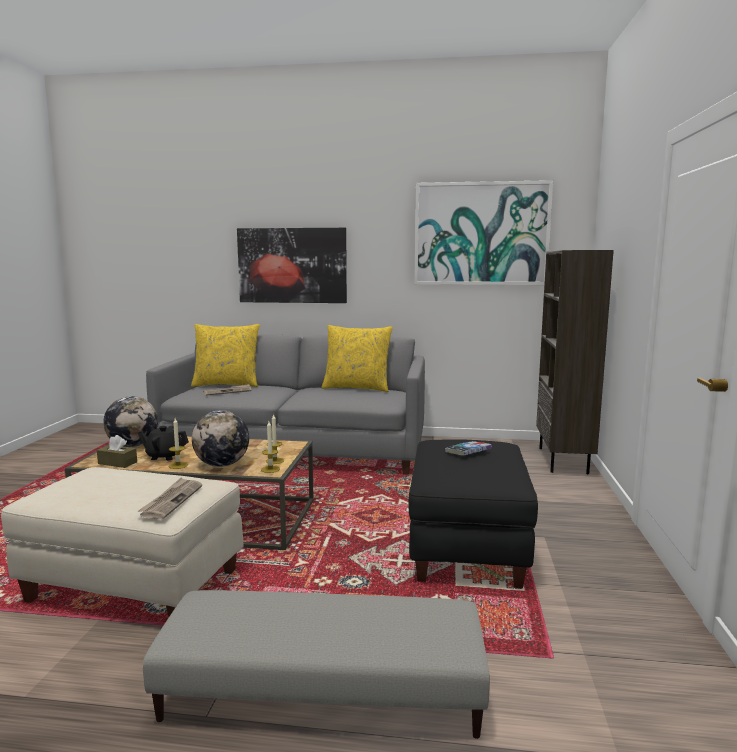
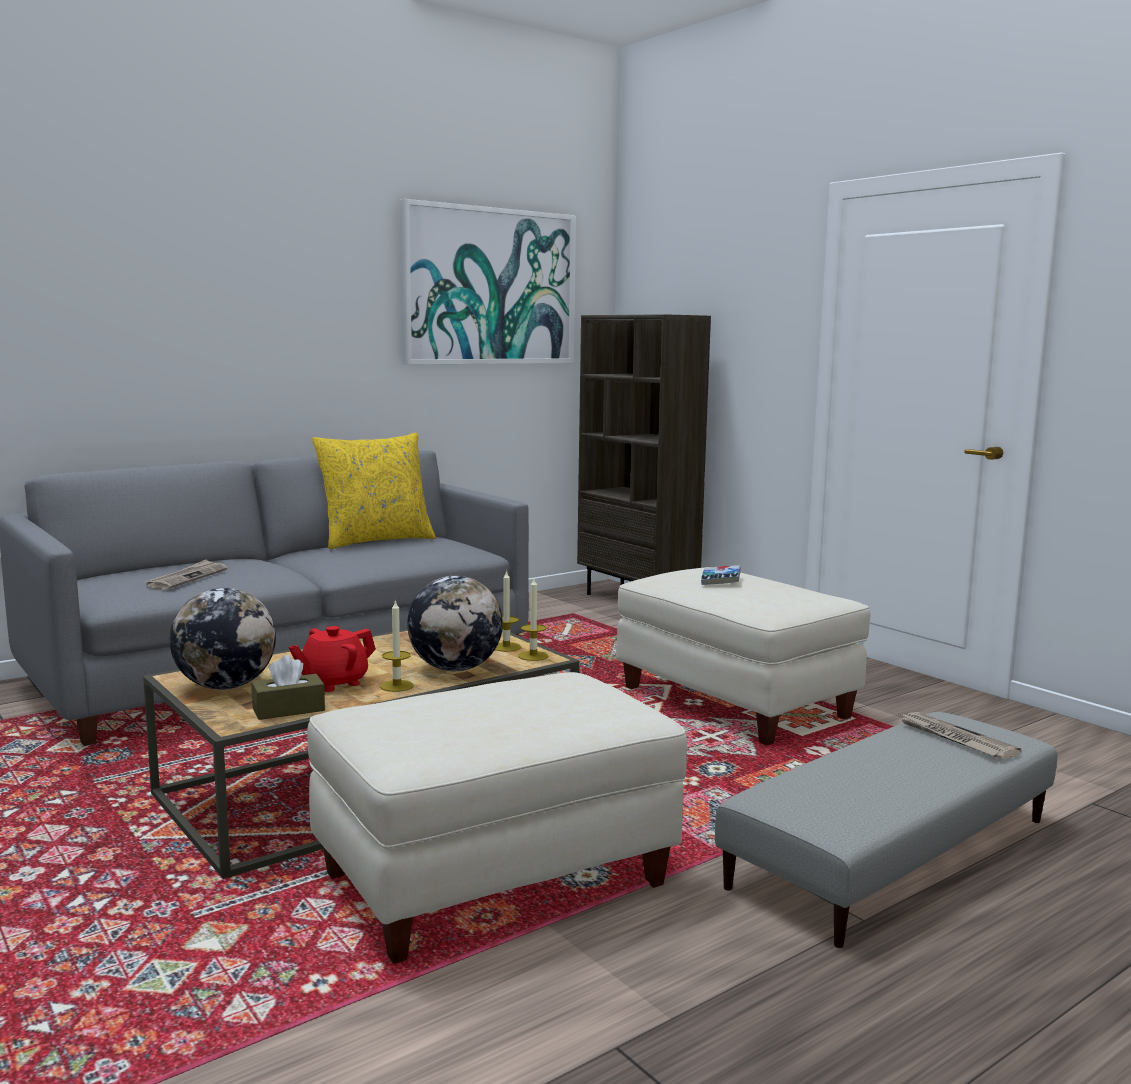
camera: 45 degrees left, 0 degrees up
newspaper [137,478,202,519] -> newspaper moved to [899,712,1021,760]
black teapot [138,426,189,460] -> red teapot [289,626,376,692]
yellow pillow [191,324,260,387] -> none
picture [237,228,347,303] -> none
black ottoman [409,439,538,588] -> beige ottoman [616,567,870,745]

